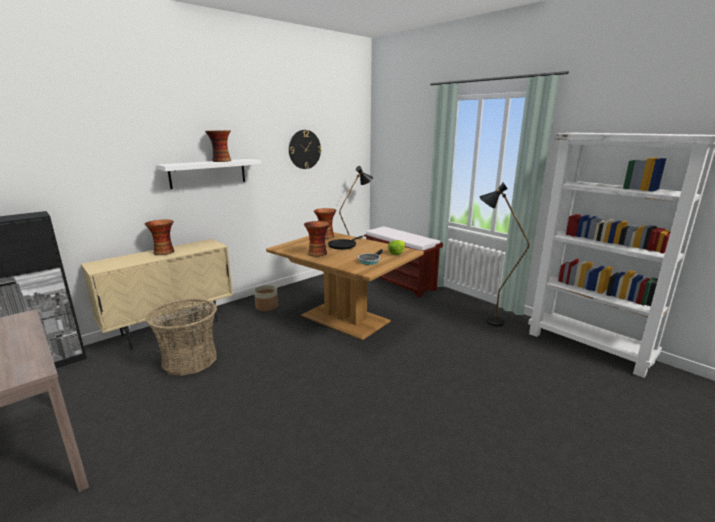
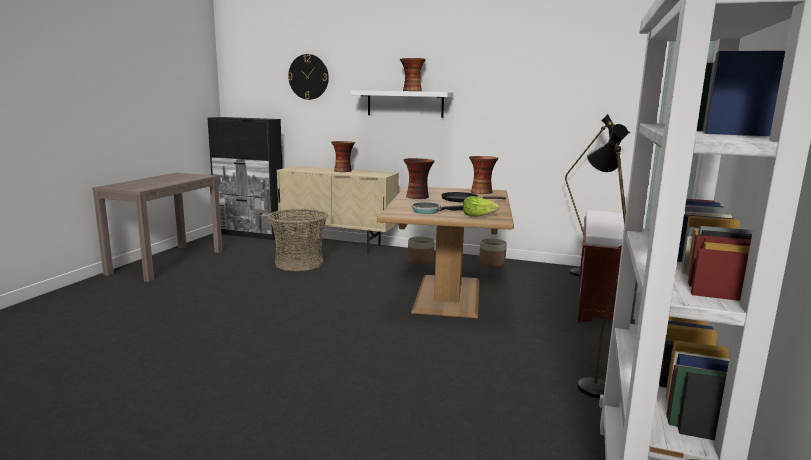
camera: 60 degrees right, 5 degrees down
wall clock [289,130,321,169] -> wall clock moved to [288,54,329,100]
none -> planter [479,238,507,267]

